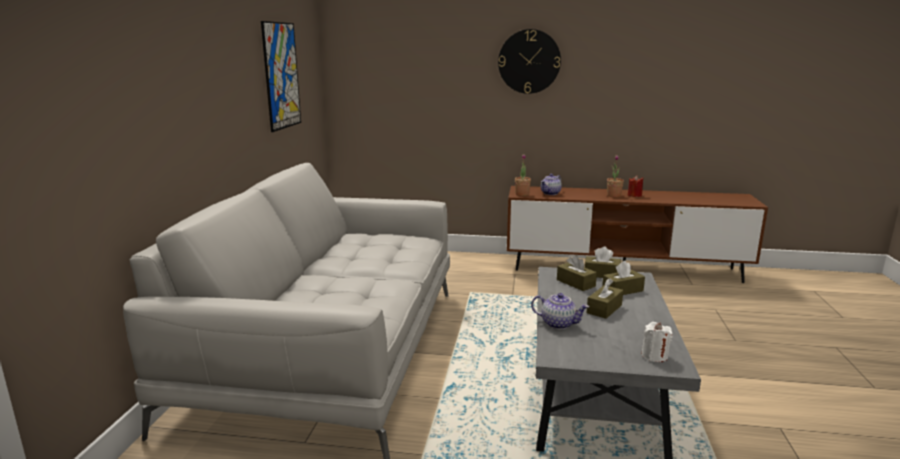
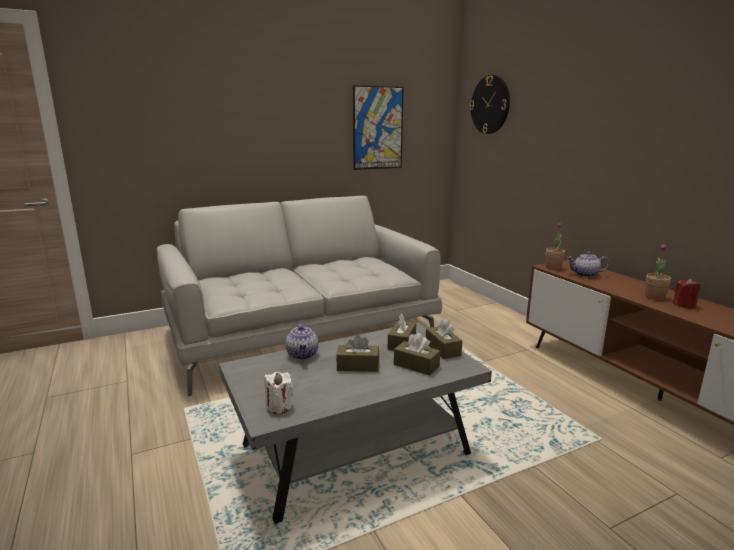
camera: 55 degrees right, 0 degrees up
wall clock [498,29,561,94] -> wall clock moved to [470,75,510,134]

